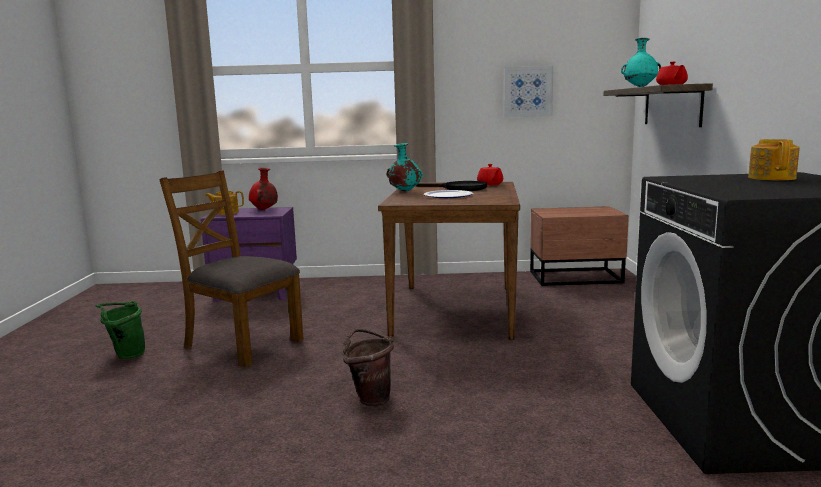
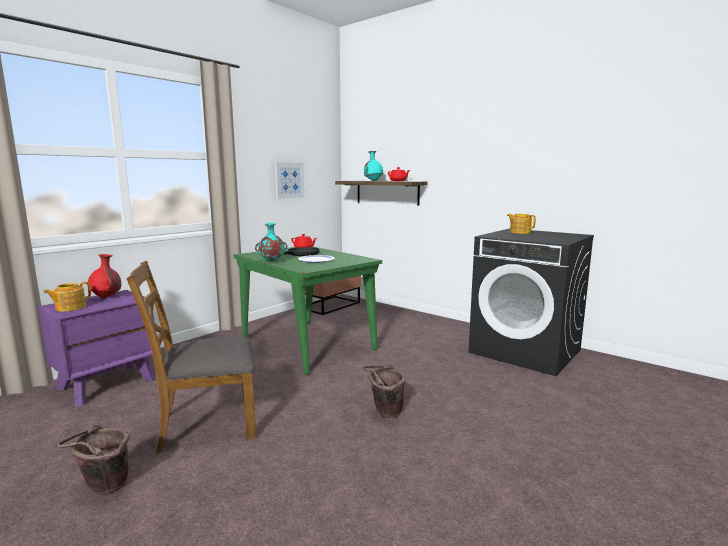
camera: 50 degrees left, 0 degrees up
green bucket [95,301,145,359] -> brown bucket [57,424,130,495]
brown dining table [378,182,520,340] -> green dining table [234,247,382,375]

